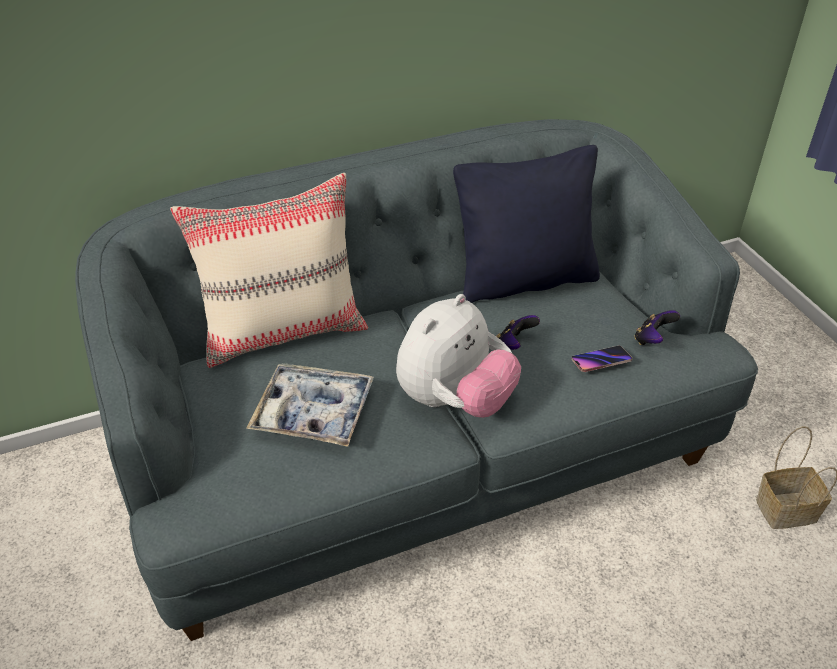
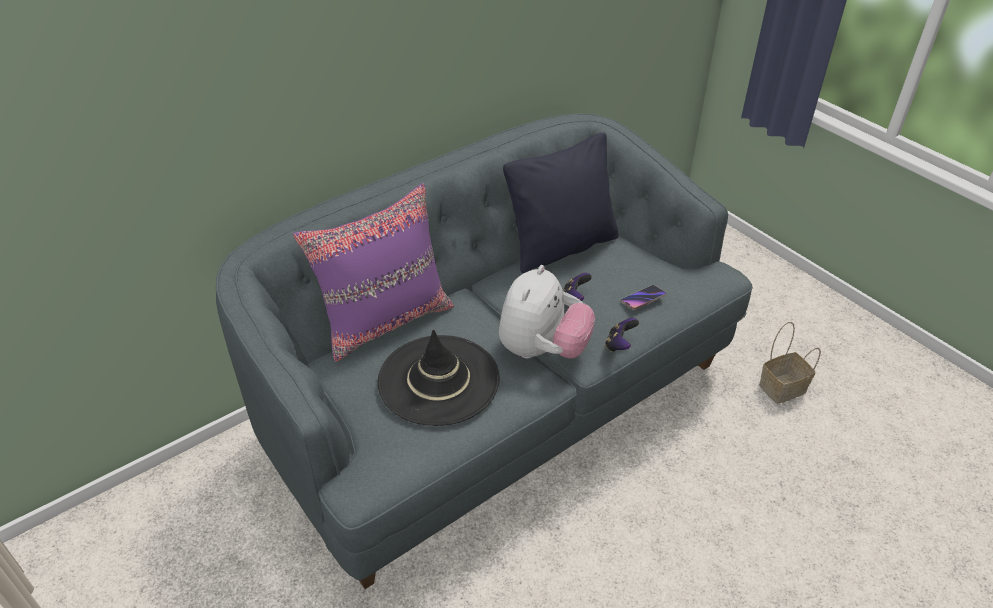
camera: 15 degrees left, 0 degrees up
beige pillow [170,173,368,368] -> purple pillow [293,183,454,362]
tray [246,363,374,447] -> black hat [378,329,500,426]
game controller [634,310,680,345] -> game controller moved to [605,318,639,352]

